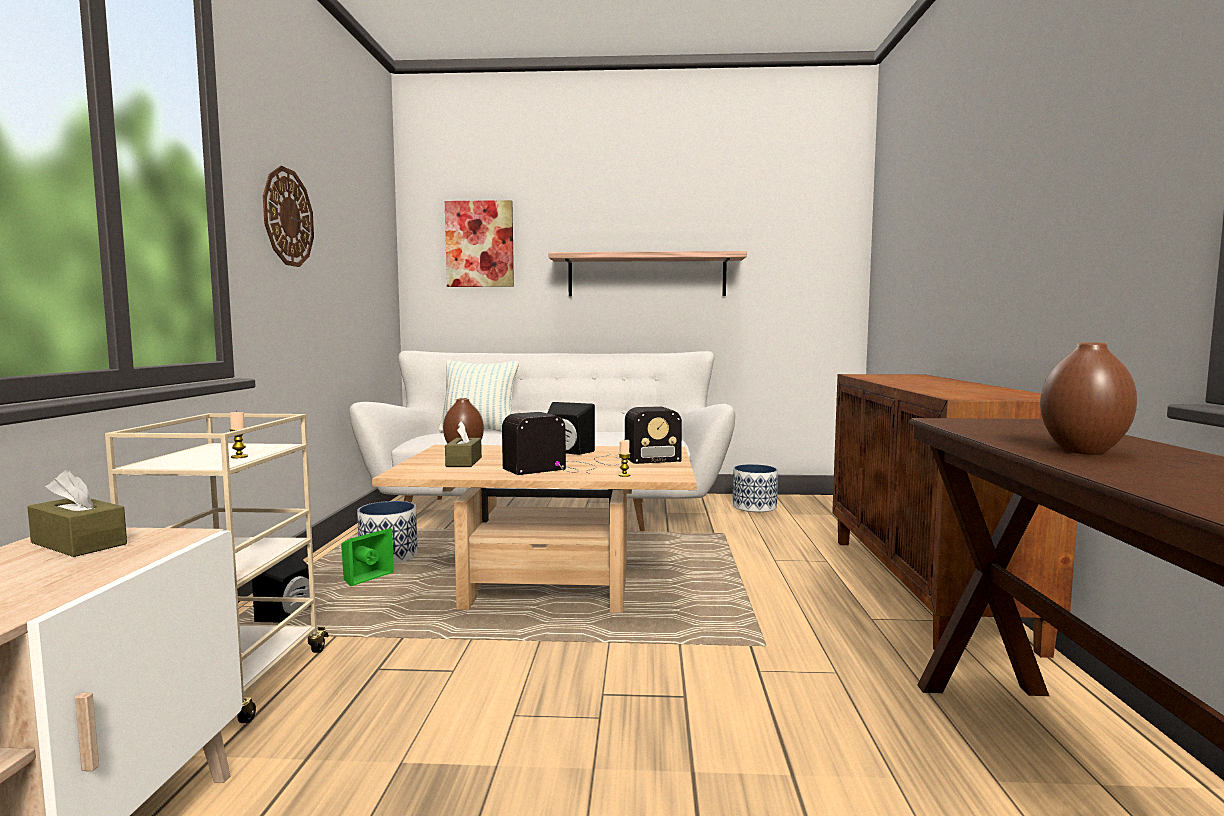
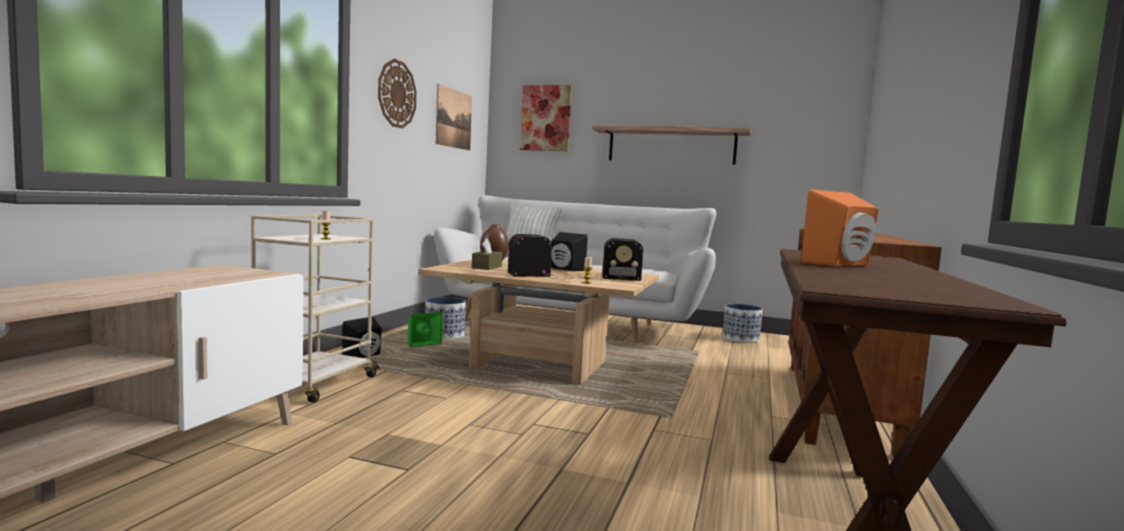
camera: 15 degrees right, 0 degrees up
brown tissue box [27,470,127,557] -> none
brown vase [1040,342,1137,455] -> orange speaker [801,189,879,266]
none -> picture [436,84,472,151]

